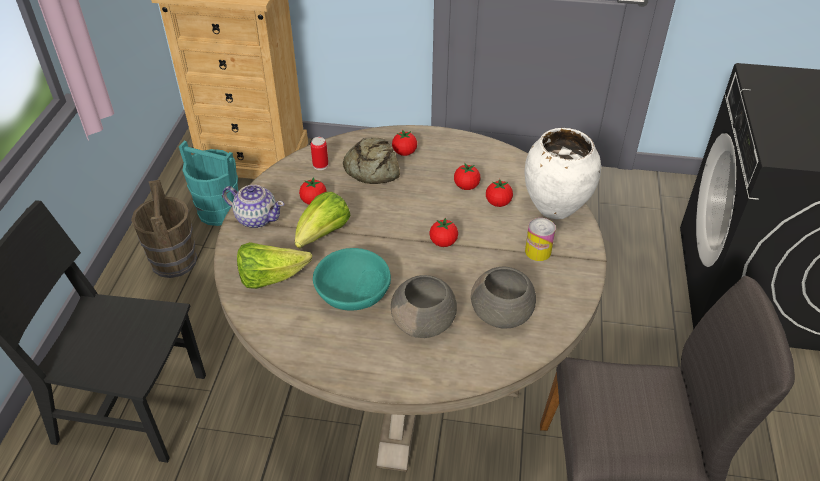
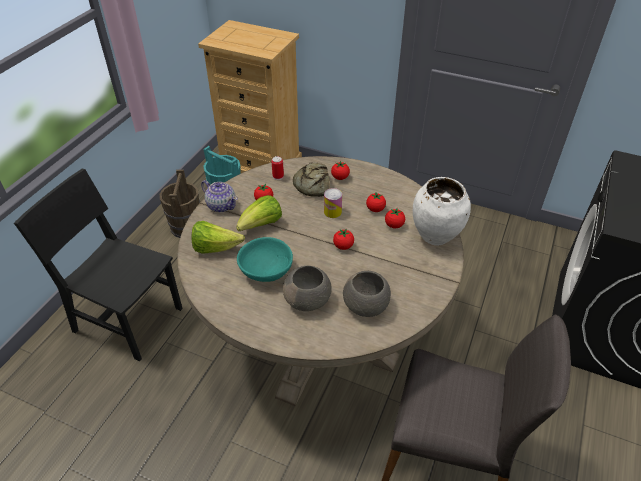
camera: 15 degrees right, 0 degrees up
can [525,218,556,261] -> can moved to [324,188,342,218]

